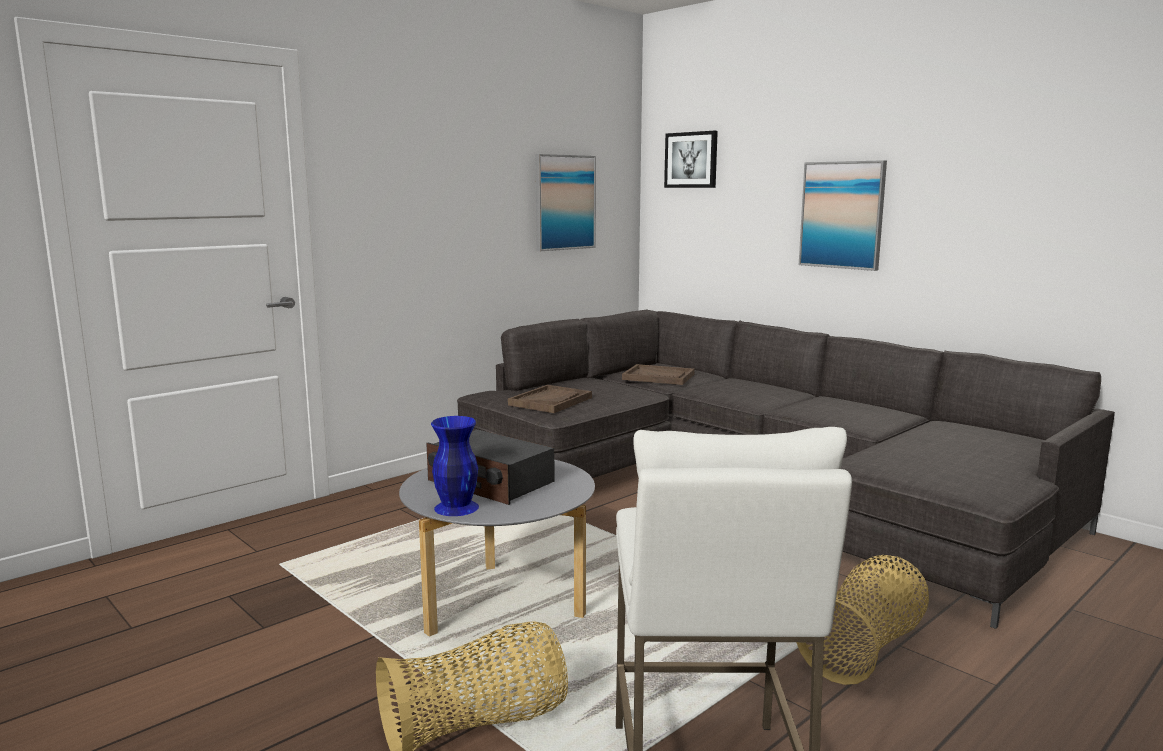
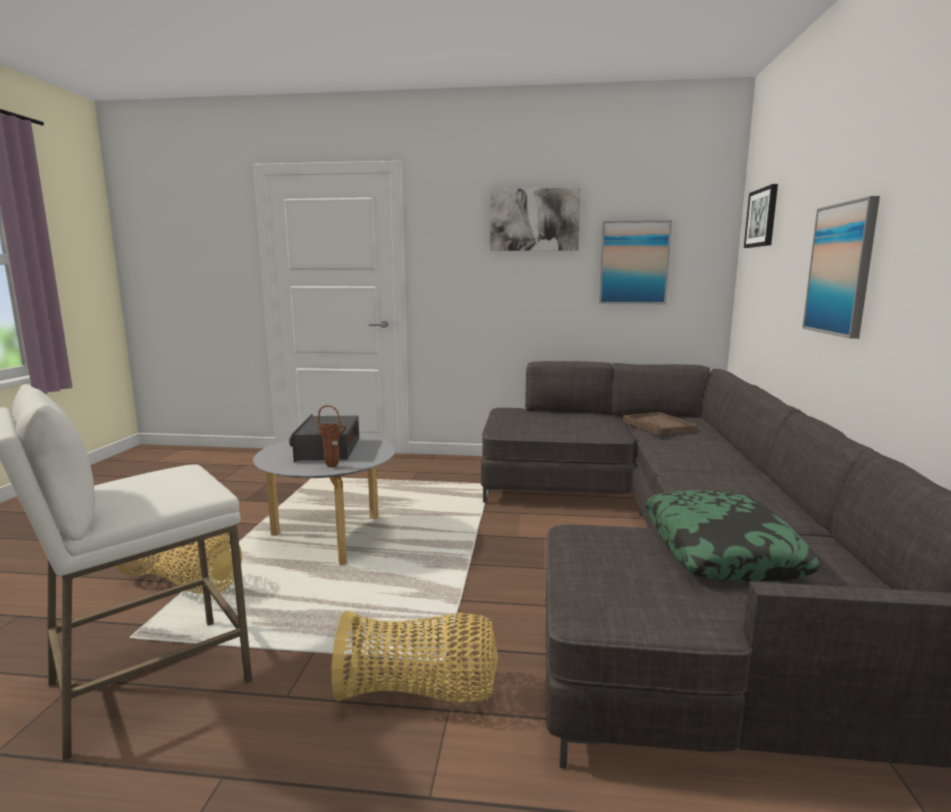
camera: 50 degrees right, 0 degrees up
blue vase [431,416,479,516] -> none
brown tray [508,385,592,413] -> none
none -> brown vase [317,405,346,467]
none -> picture [490,188,581,251]
none -> pillow [645,490,821,581]

